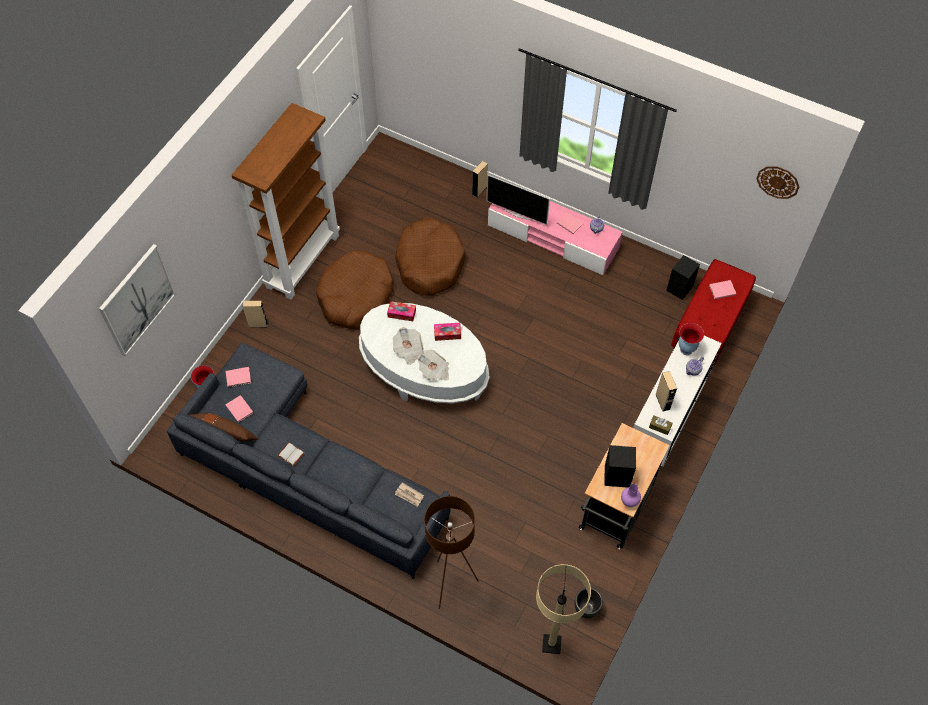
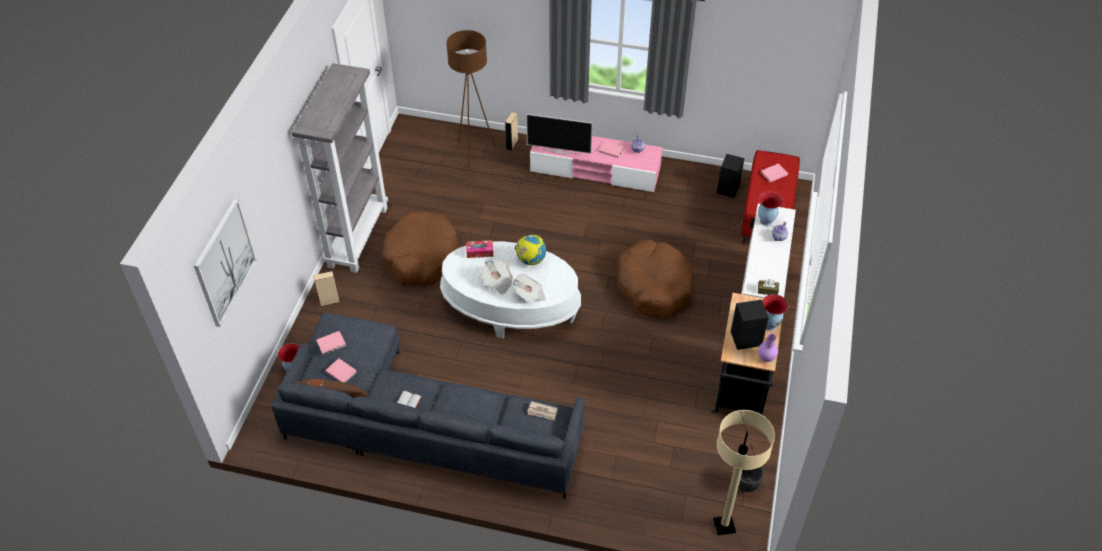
camera: 15 degrees left, 10 degrees down
brown bookcase [232,103,340,300] -> grey bookcase [292,63,388,273]
brown dog bed [395,217,465,296] -> brown dog bed moved to [617,240,693,318]
brown floor lamp [424,496,479,609] -> brown floor lamp moved to [446,30,495,168]
tissue box [434,323,461,341] -> globe [515,235,546,266]
beige speaker [656,371,677,412] -> none
wall clock [756,167,799,199] -> none
none -> vase [762,294,788,331]

